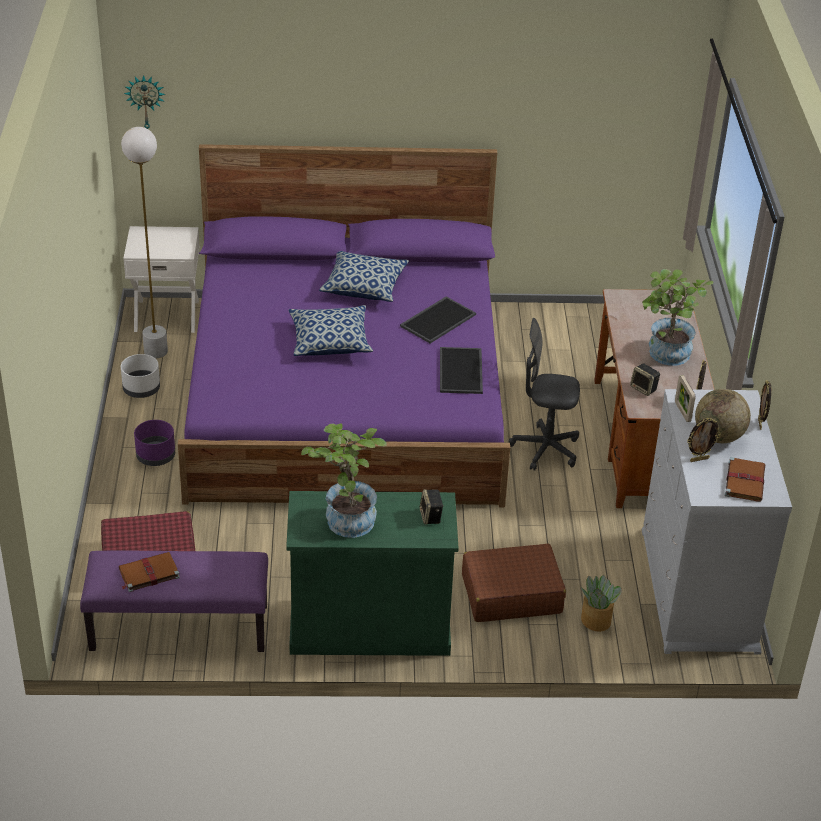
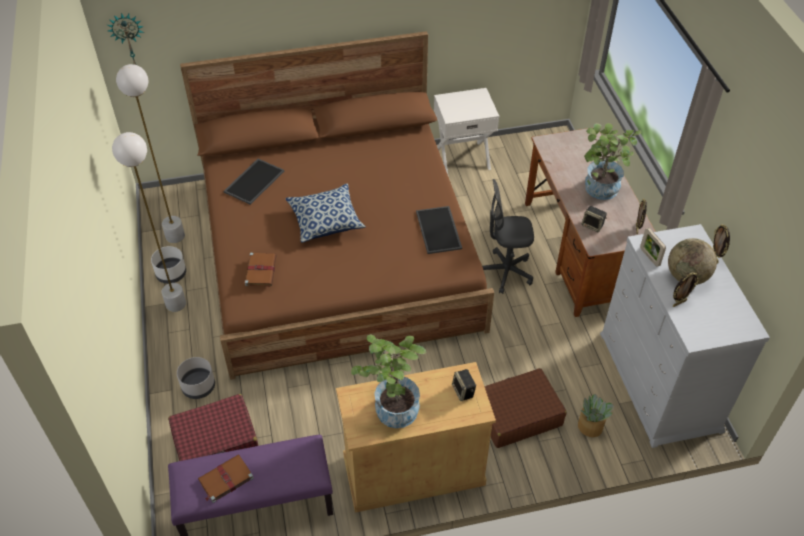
camera: 10 degrees left, 10 degrees up
white nightstand [123,226,200,333] -> white nightstand moved to [434,88,499,174]
purple planter [134,420,175,466] -> none
purple bed [178,144,510,507] -> brown bed [180,31,494,380]
green cabinet [286,491,459,656] -> beige cabinet [336,362,496,513]
pillow [319,251,409,302] -> none
tray [400,296,476,343] -> tray moved to [223,159,284,205]
brown book [725,457,765,502] -> brown book moved to [245,253,277,286]
none -> white floor lamp [112,132,186,312]
none -> grey planter [177,357,215,399]

